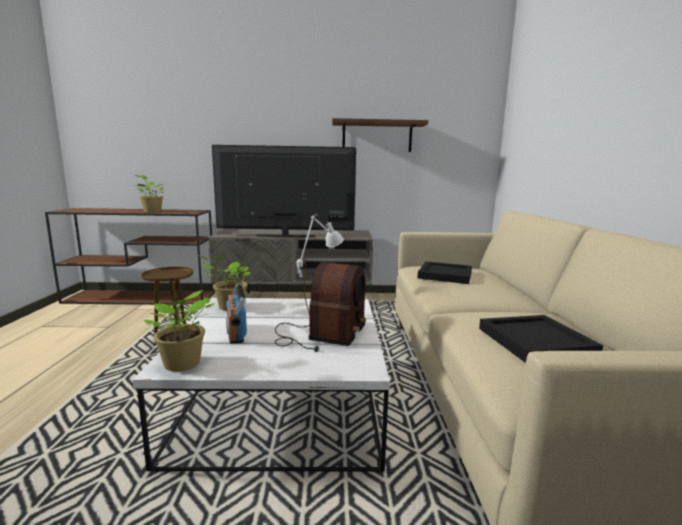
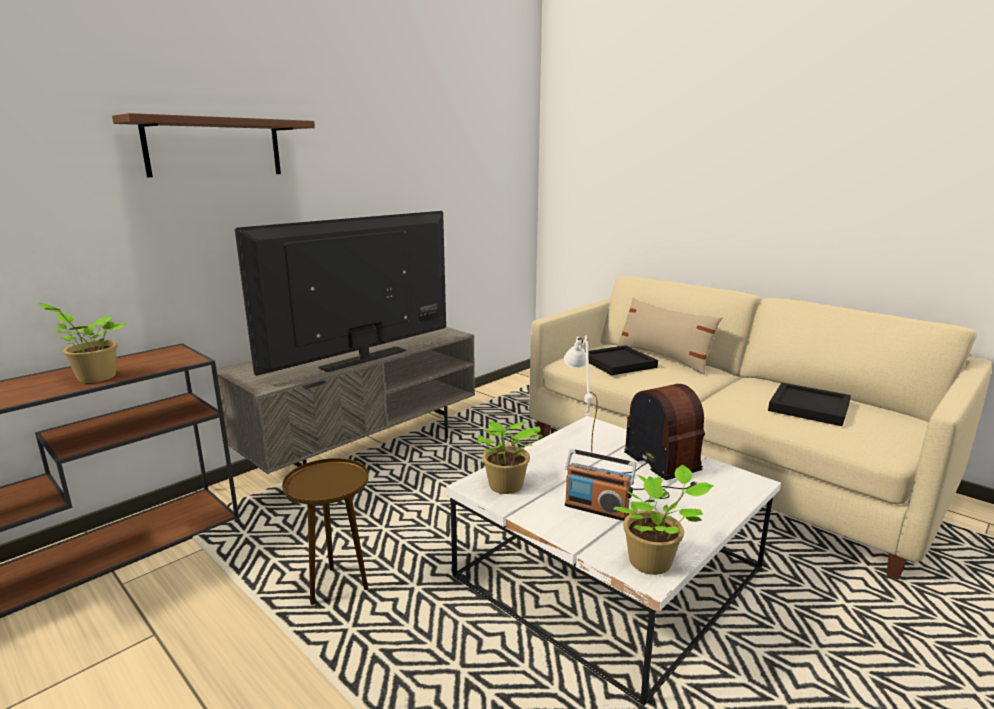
camera: 45 degrees left, 5 degrees up
brown shelf [332,118,429,152] -> brown shelf moved to [112,113,315,177]
none -> beige pillow [616,297,722,374]

